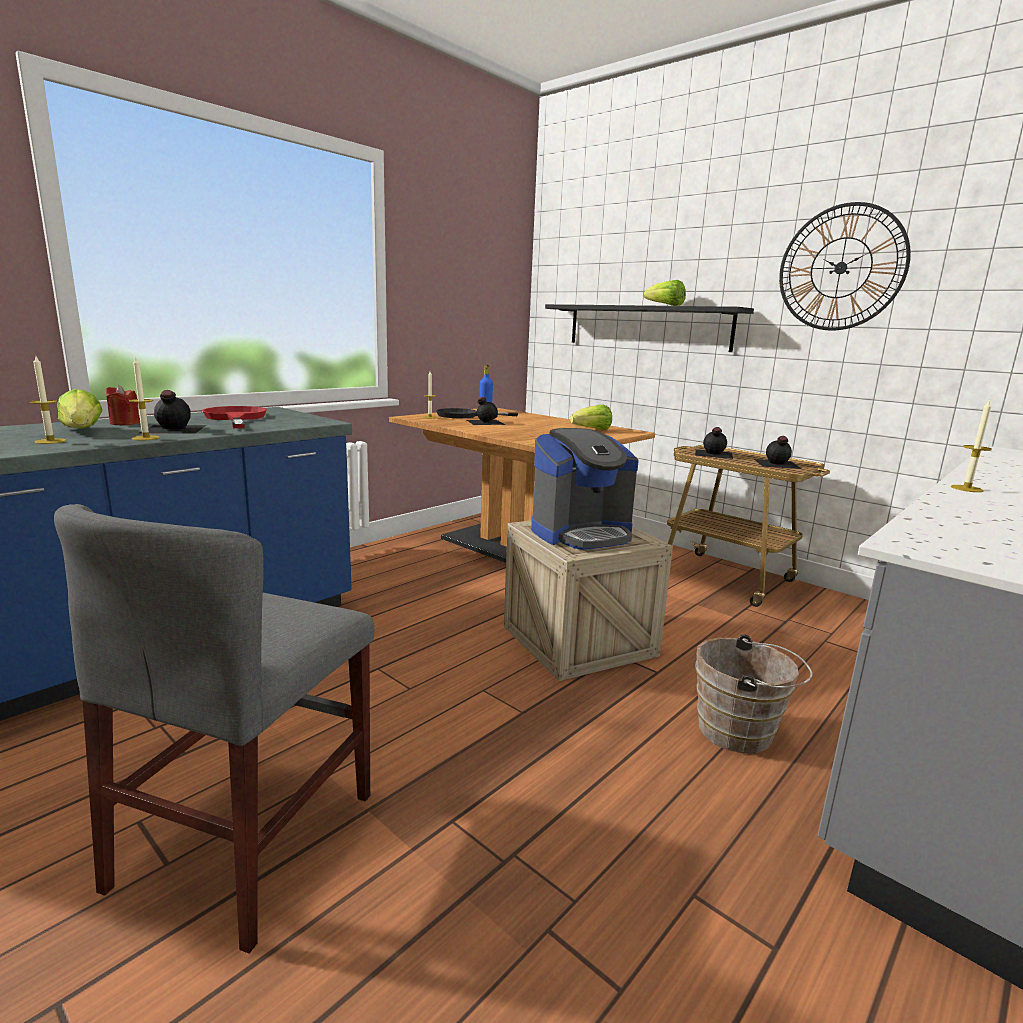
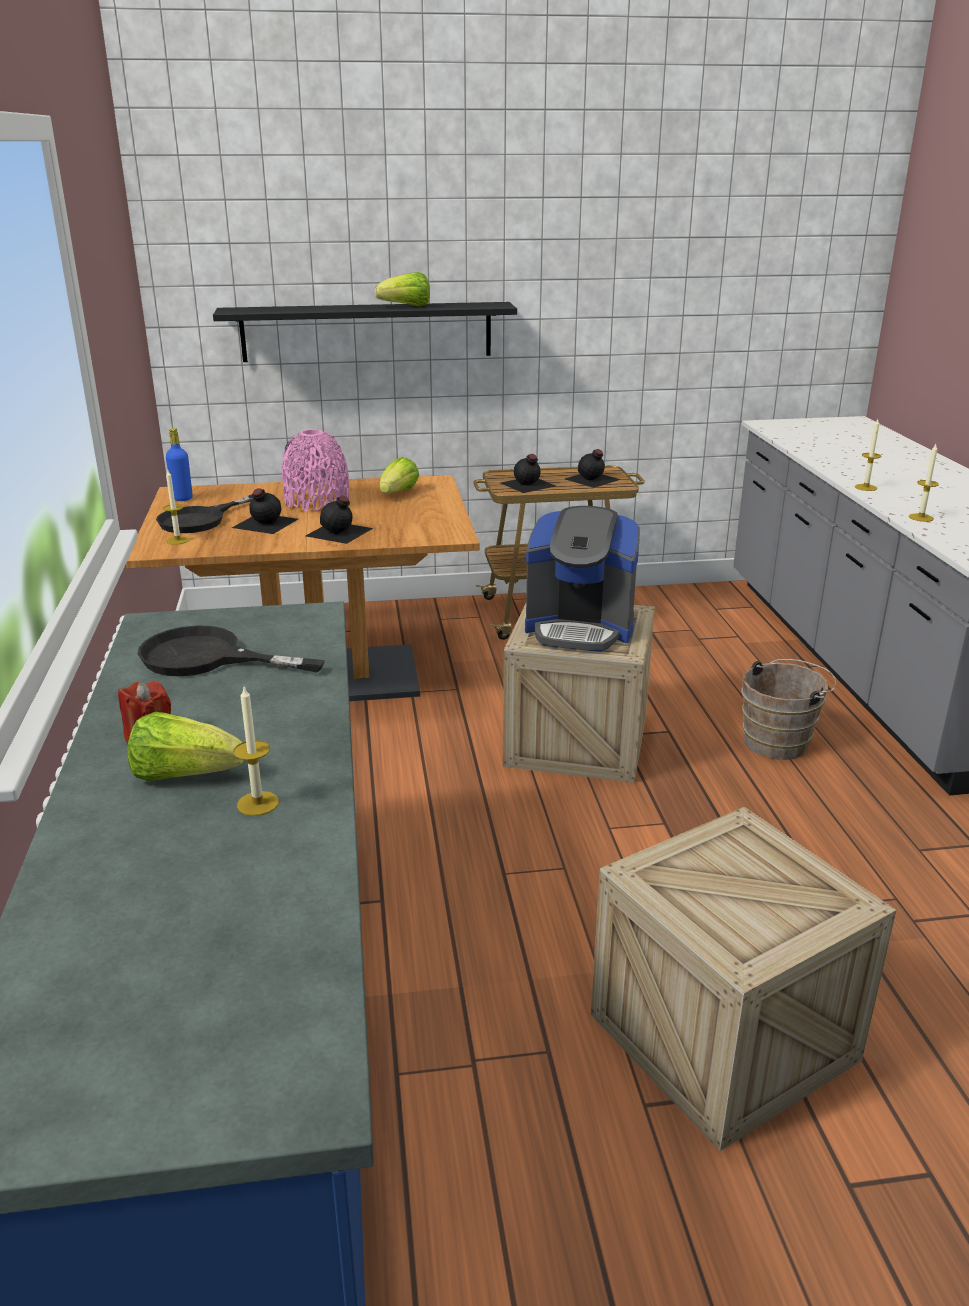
camera: 50 degrees left, 10 degrees up
grey chair [54,504,374,954] -> crate [591,807,897,1151]
candle [129,356,160,441] -> candle moved to [909,444,939,522]
black bottle [138,390,206,434] -> black bottle moved to [306,496,373,544]
red frying pan [202,406,267,428] -> black frying pan [138,625,325,676]
coffee machine [531,428,639,550] -> coffee machine turned 90 degrees clockwise [525,506,640,652]
wall clock [779,202,911,331] -> none
none -> pink vase [282,429,349,511]

